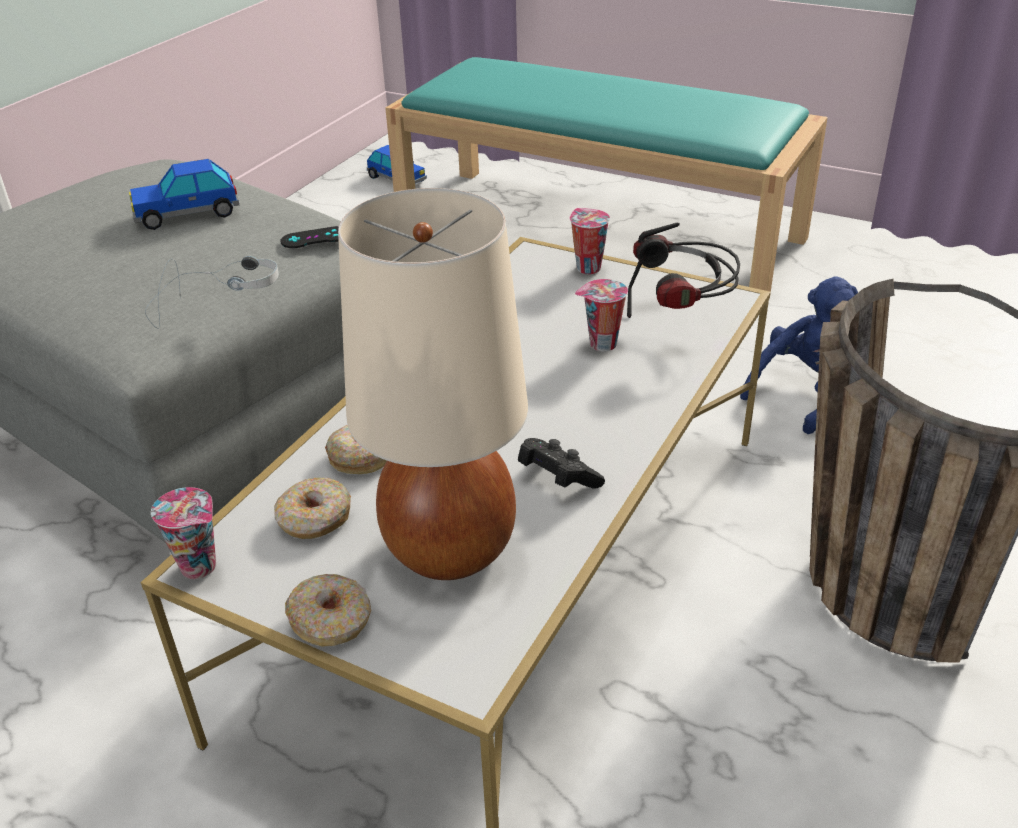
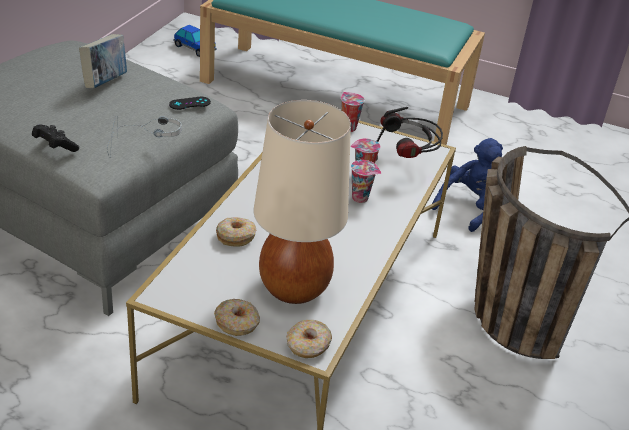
camera: 10 degrees left, 0 degrees up
toy car [129,159,239,230] -> book [79,34,127,89]
cup [151,487,216,579] -> cup moved to [351,160,381,203]
donut [274,478,351,539] -> donut moved to [287,320,332,358]
black game controller [518,438,605,489] -> black game controller moved to [32,124,79,152]

